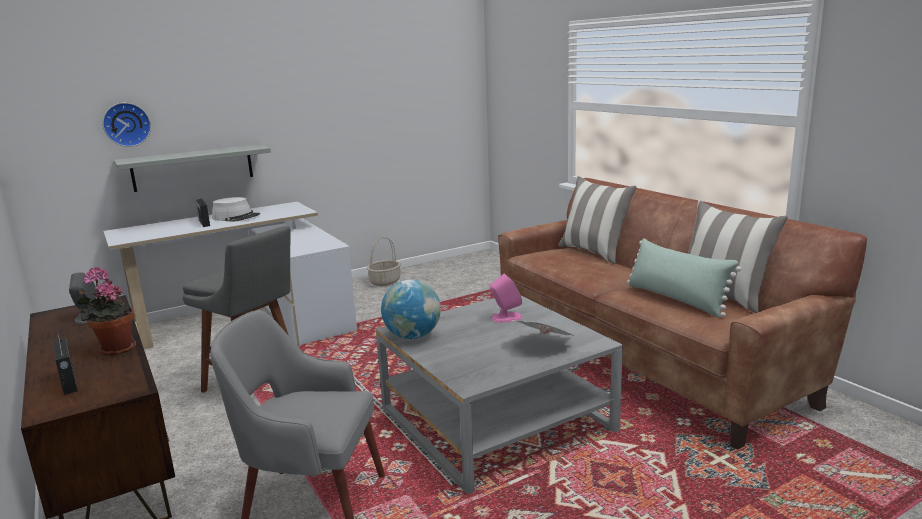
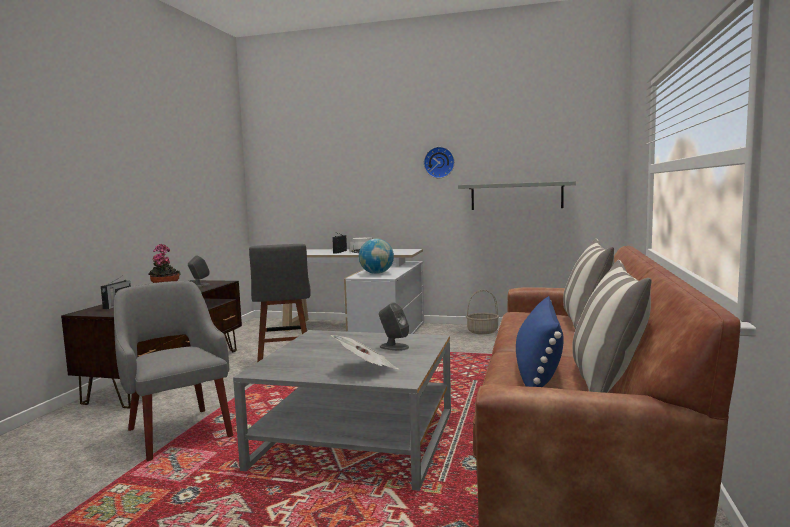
camera: 45 degrees right, 10 degrees down
wall clock [103,103,151,147] -> wall clock moved to [424,147,455,178]
grey shelf [114,144,271,192] -> grey shelf moved to [458,181,576,210]
globe [381,279,441,339] -> globe moved to [359,239,394,274]
pink speaker [490,273,522,323] -> grey speaker [379,302,409,351]
green pillow [627,238,742,318] -> blue pillow [516,296,563,387]

